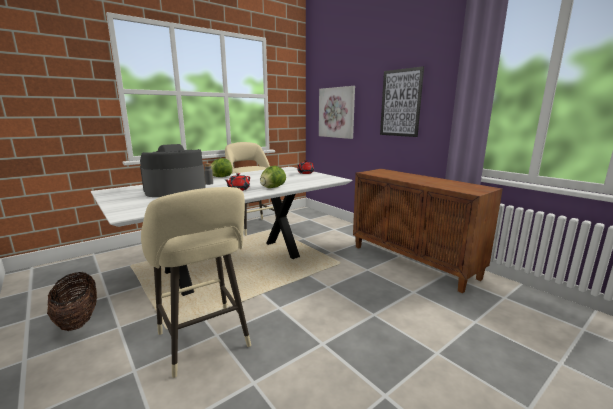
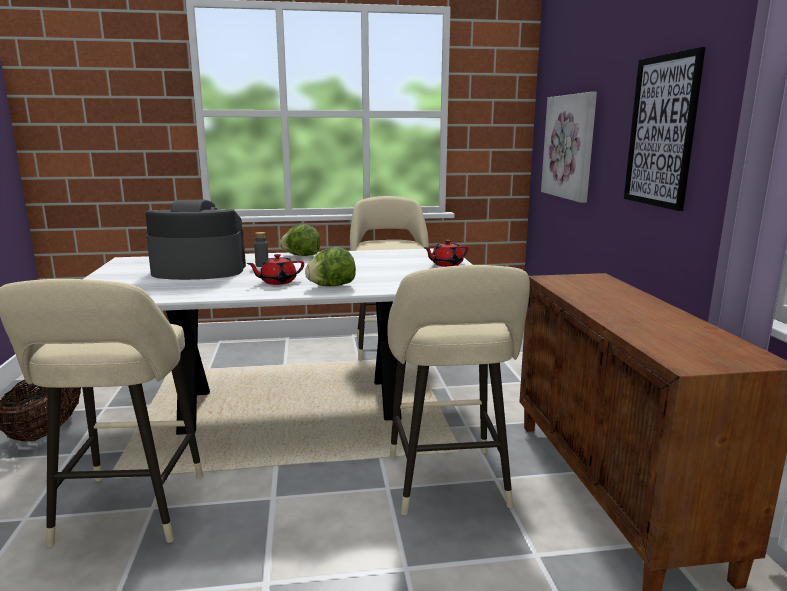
camera: 30 degrees right, 0 degrees up
none -> beige stool [387,265,530,515]

